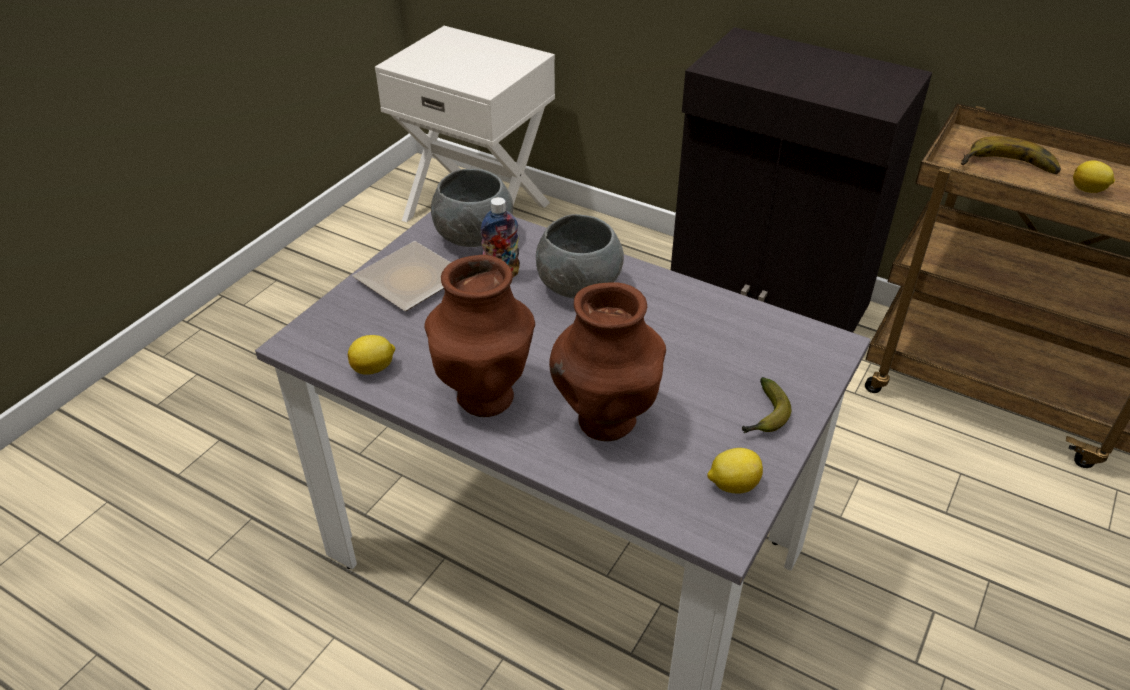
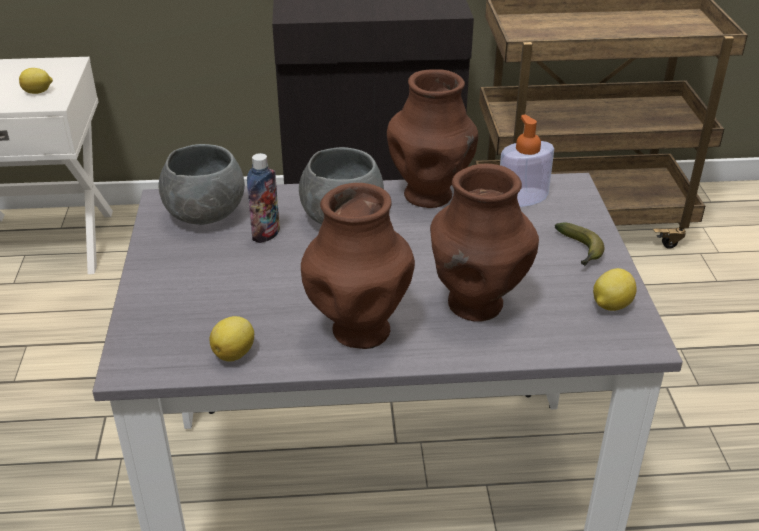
camera: 35 degrees left, 5 degrees down
plate [353,241,451,311] -> none
banana [961,136,1061,174] -> none
lemon [1073,161,1115,193] -> lemon moved to [19,68,53,94]
none -> brown vase [387,69,478,208]
none -> soap dispenser [500,114,554,207]

